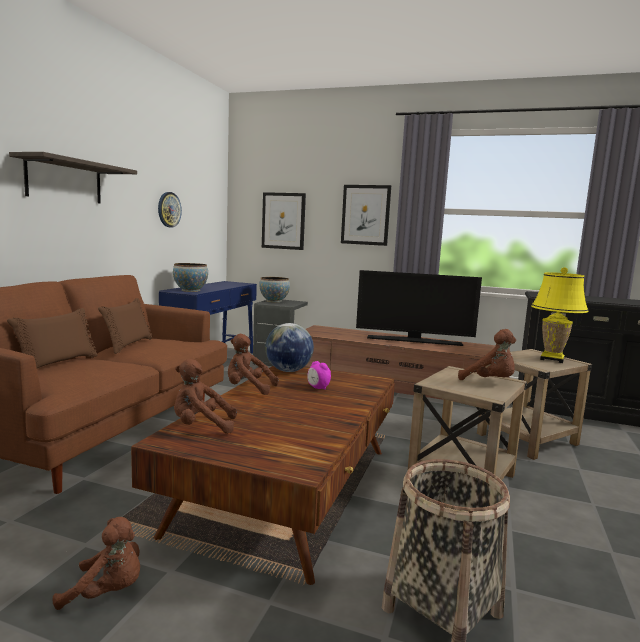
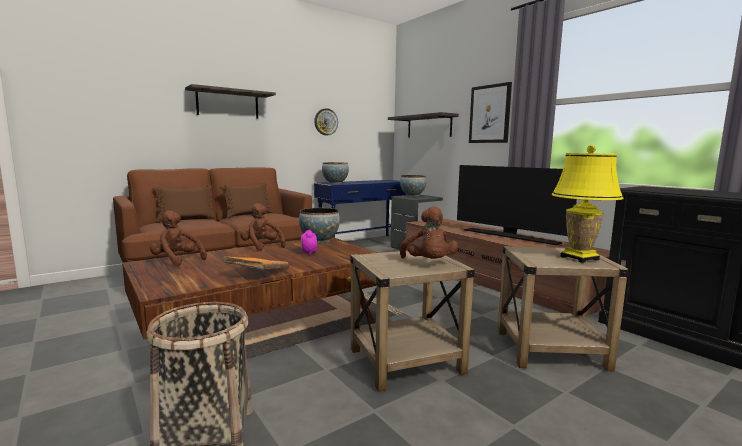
camera: 35 degrees right, 0 degrees up
brown plush toy [52,517,140,610] -> none
picture [262,192,306,250] -> shelf [388,112,459,138]
globe [265,323,314,372] -> bowl [299,208,340,243]
none -> orange book [224,256,289,270]

